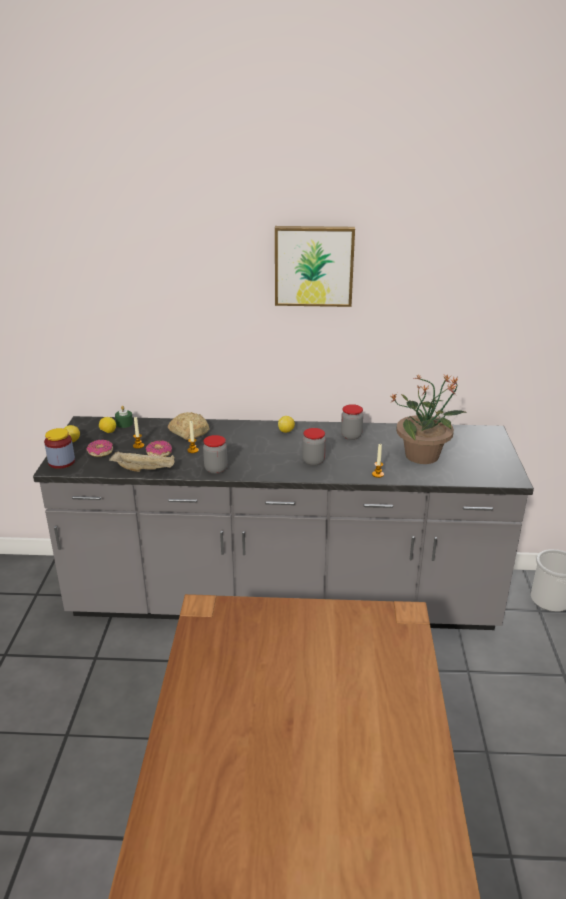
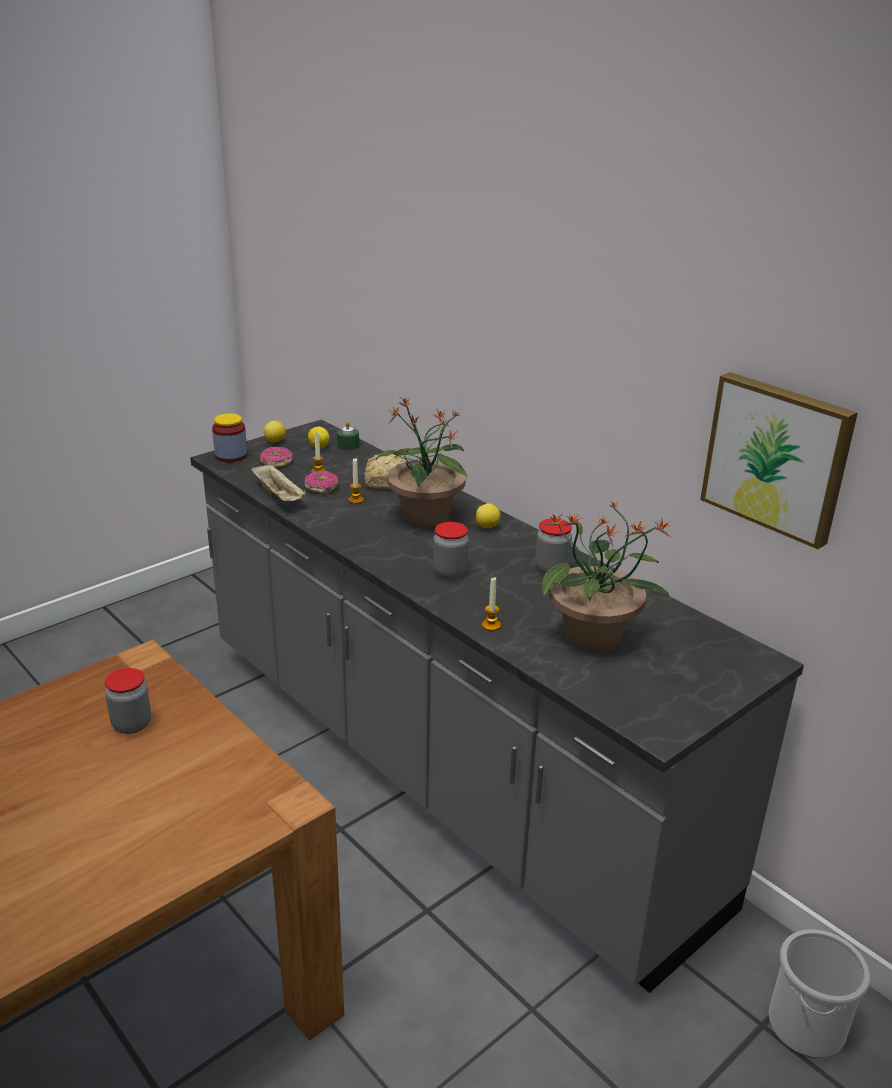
camera: 45 degrees right, 0 degrees up
jar [203,435,227,474] -> jar moved to [105,668,151,734]
picture [275,226,355,307] -> picture moved to [700,372,858,549]
none -> potted plant [376,397,468,527]

